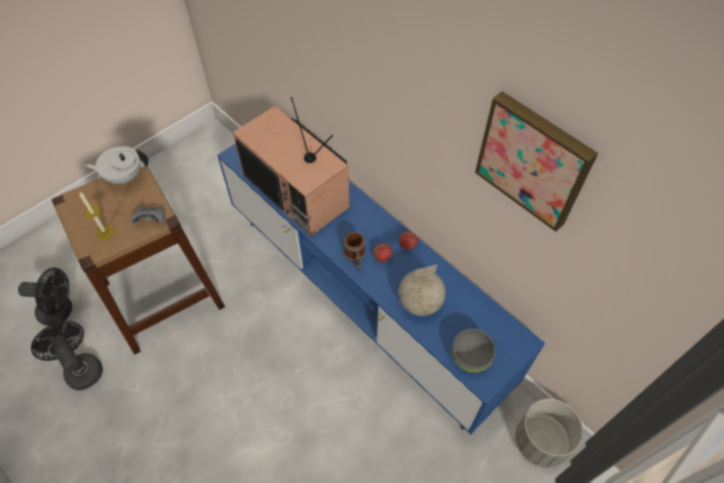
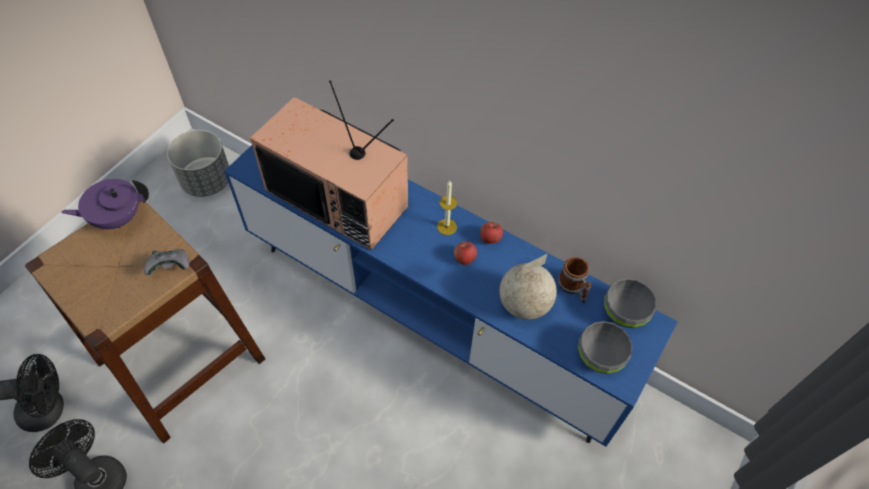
camera: 15 degrees left, 0 degrees up
candle [79,192,114,240] -> candle moved to [437,181,457,235]
white teapot [83,146,148,184] -> purple teapot [61,179,149,229]
mug [344,232,366,271] -> mug moved to [558,257,591,303]
picture [475,91,598,232] -> none
grey planter [515,399,583,467] -> grey planter moved to [167,130,229,197]
none -> grey bowl [604,278,656,328]

